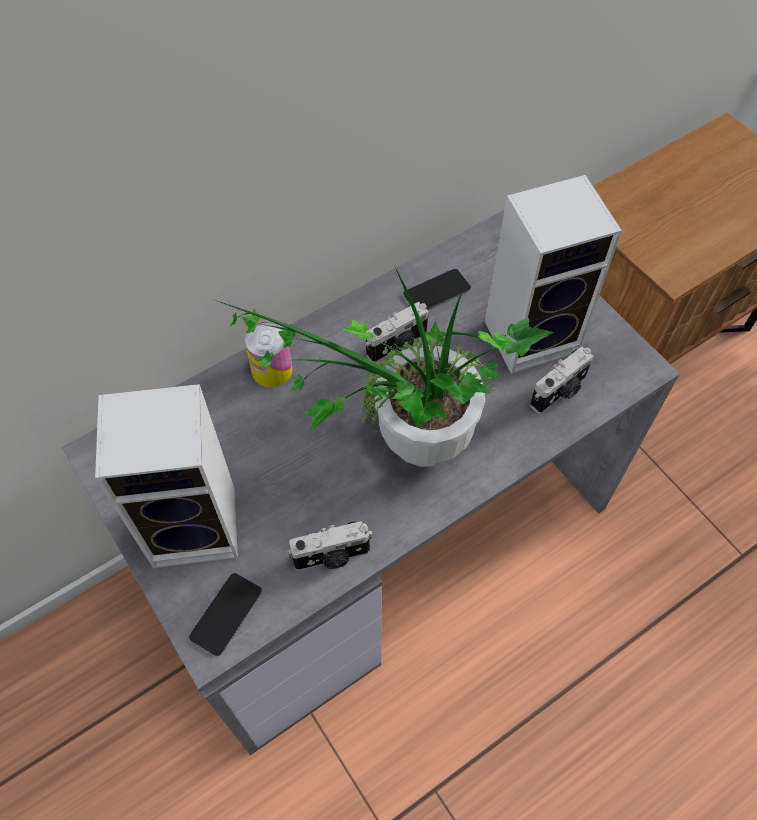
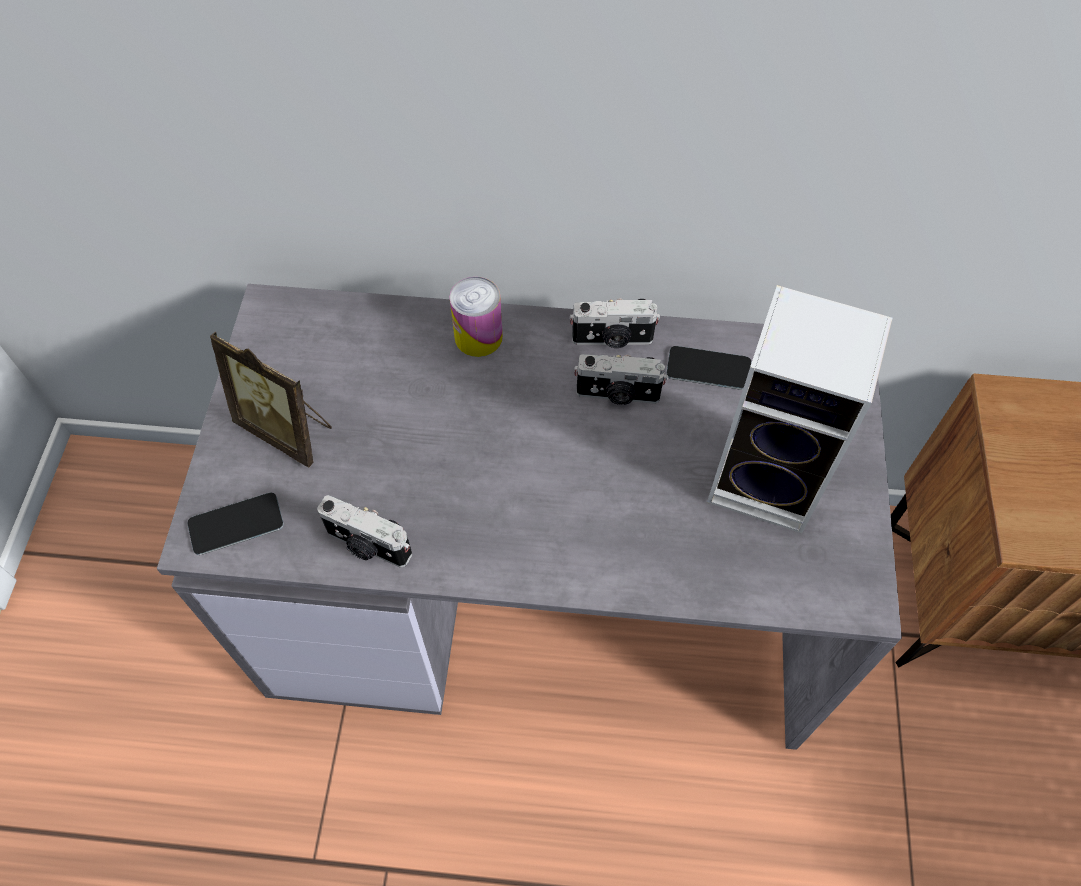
camera: 40 degrees right, 0 degrees up
speaker [95,384,238,569] -> picture frame [210,331,332,468]
potted plant [215,269,554,467] -> none
camera [530,346,594,414] -> camera moved to [570,298,660,348]

